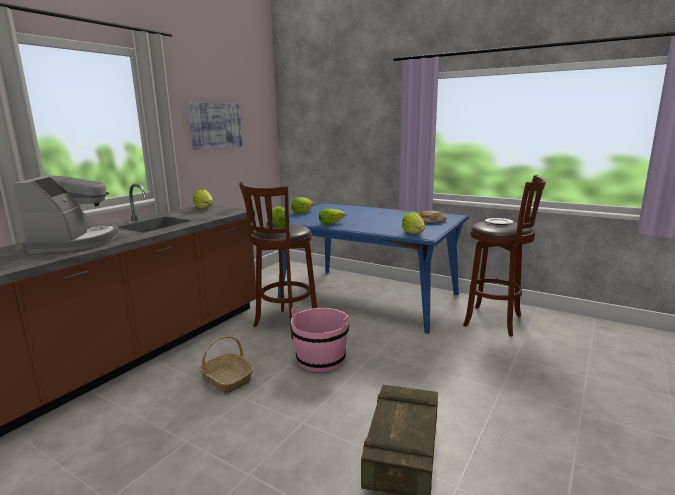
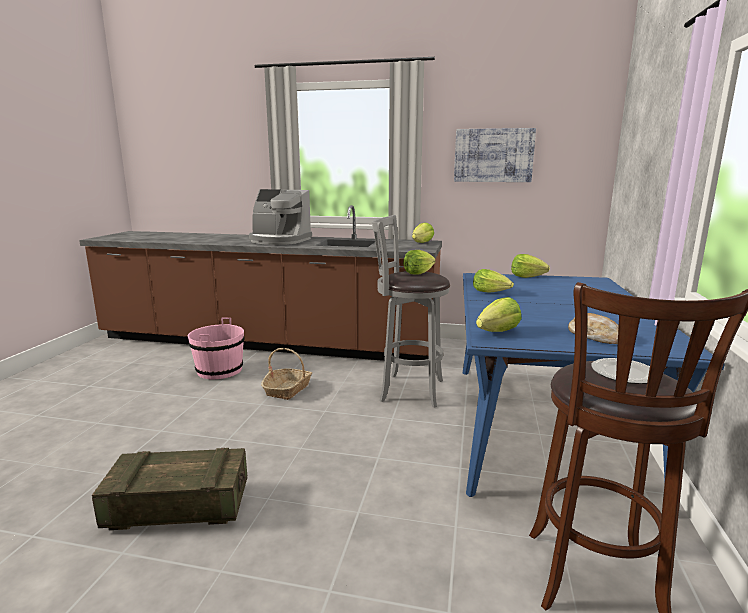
camera: 70 degrees right, 0 degrees up
coffee machine [13,175,119,253] -> coffee machine turned 45 degrees clockwise [249,189,312,245]
brown stool [240,182,317,339] -> grey stool [372,215,450,408]
pink bucket [291,305,349,372] -> pink bucket moved to [188,317,245,379]

